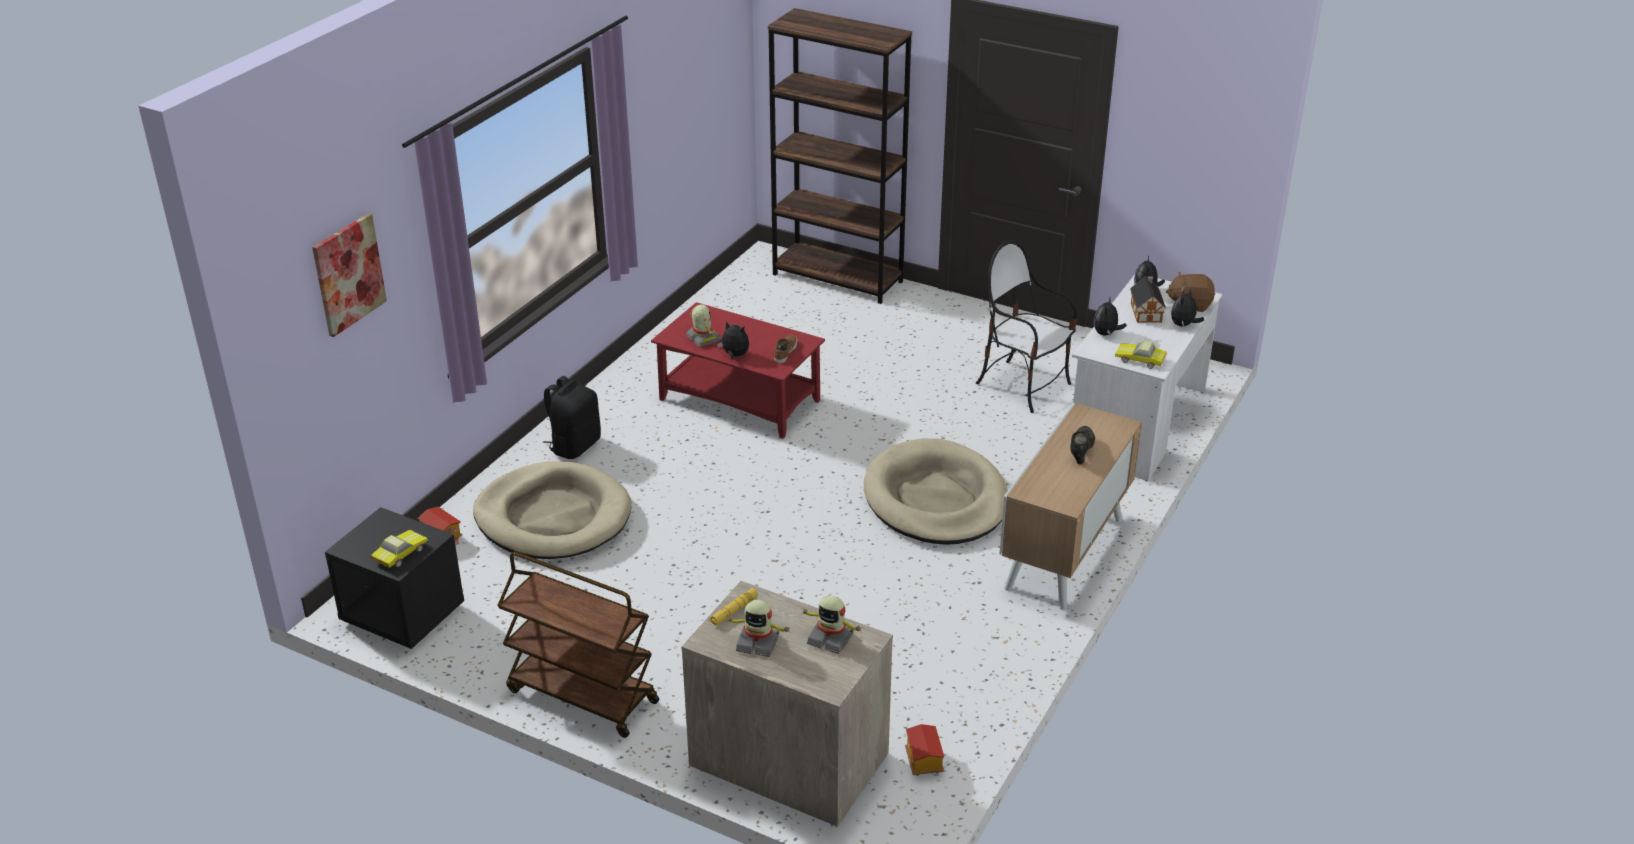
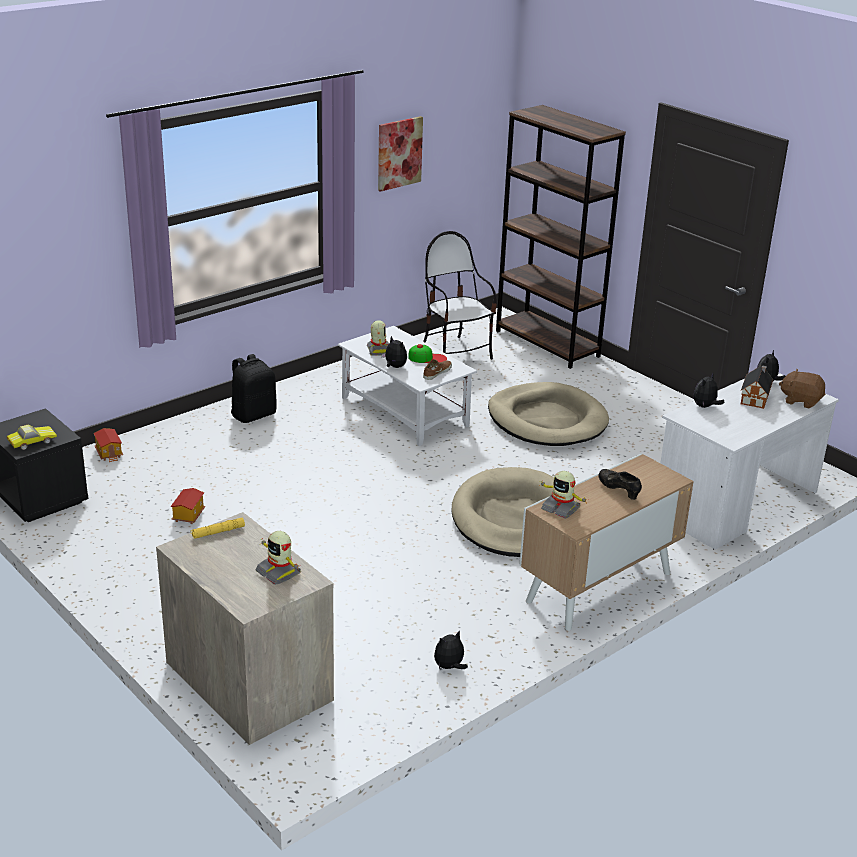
camera: 20 degrees right, 5 degrees down
picture [312,213,387,337] -> picture moved to [378,116,423,192]
beige dog bed [473,461,632,559] -> beige dog bed moved to [488,382,609,446]
brown cart [497,551,659,738] -> none
red coffee table [651,302,825,439] -> white coffee table [338,326,477,446]
toy robot [725,600,792,657] -> toy robot moved to [539,471,587,519]
toy house [905,724,944,776] -> toy house moved to [171,488,205,524]
chair [976,240,1077,413] -> chair moved to [423,231,497,359]
black shoe [1070,426,1095,464] -> black shoe turned 75 degrees counterclockwise [598,469,642,500]
toy car [1115,341,1167,369] -> none
plush toy [1171,289,1204,327] -> plush toy moved to [434,630,468,670]
none -> cap [408,344,447,363]

